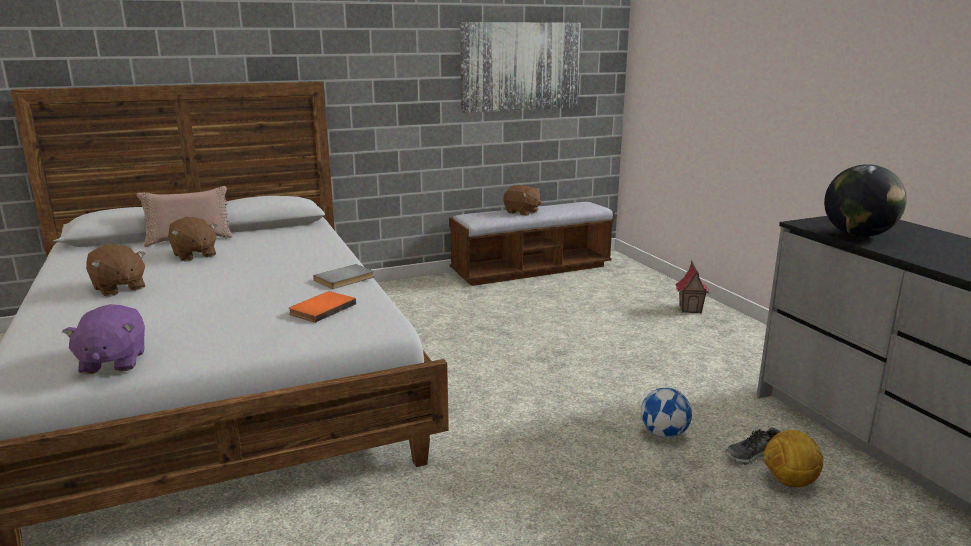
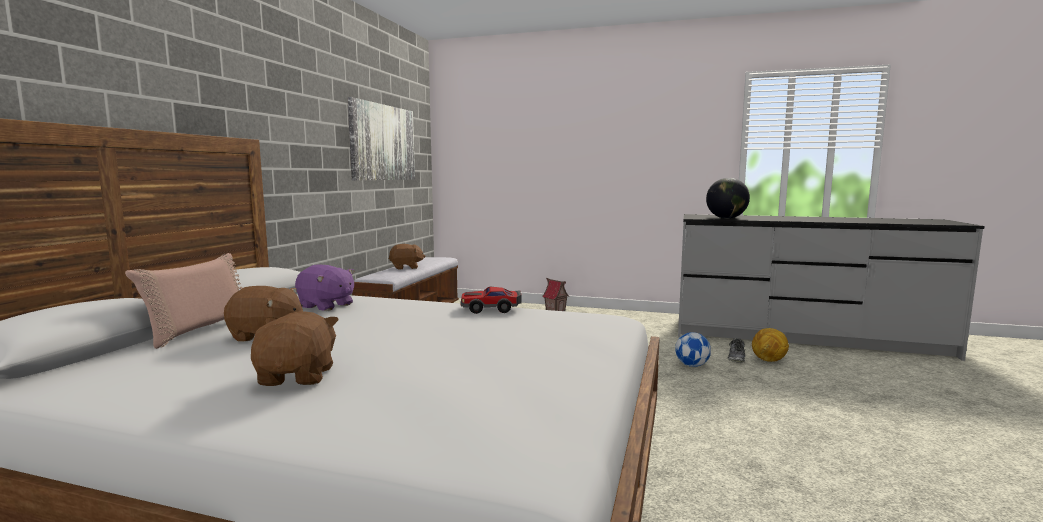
camera: 50 degrees left, 10 degrees down
purple plush toy [62,304,145,374] -> purple plush toy moved to [295,264,354,311]
brown plush toy [86,244,146,297] -> brown plush toy turned 90 degrees counterclockwise [251,311,339,386]
orange book [289,291,356,323] -> none
grey book [313,264,374,289] -> toy car [461,286,522,314]

